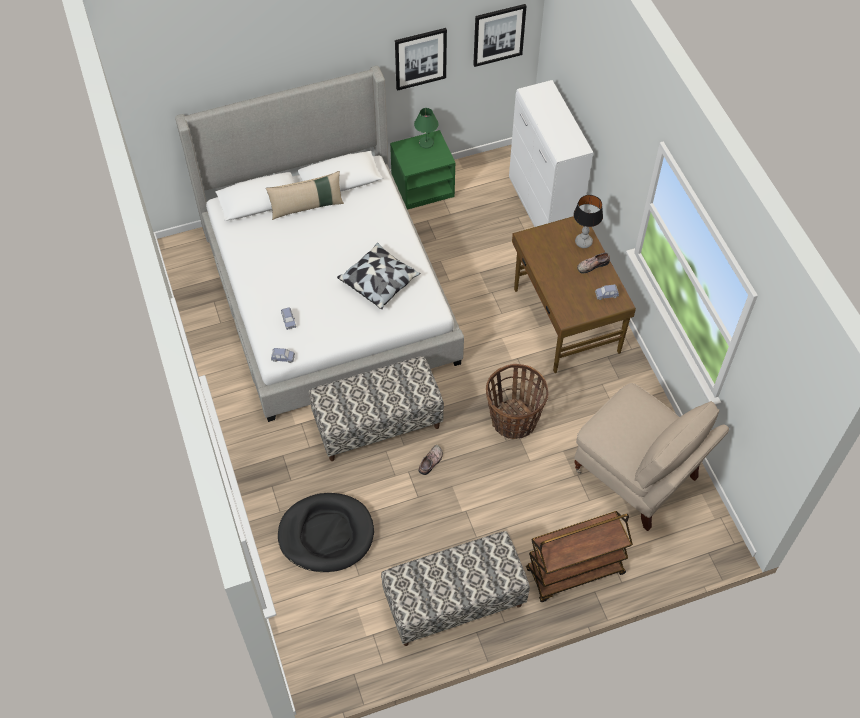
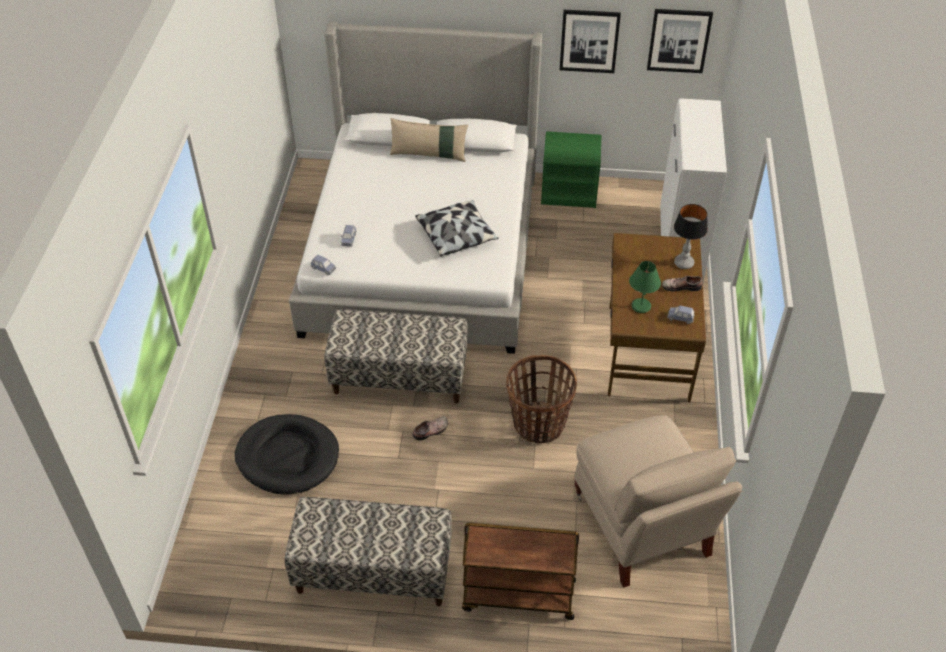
camera: 25 degrees right, 10 degrees down
green table lamp [414,108,439,148] -> green table lamp moved to [629,261,661,313]

